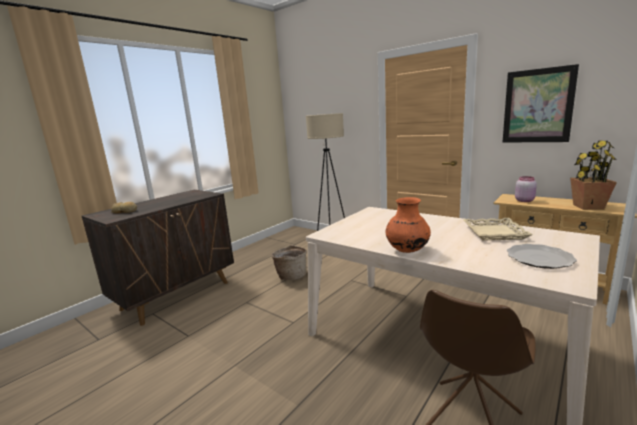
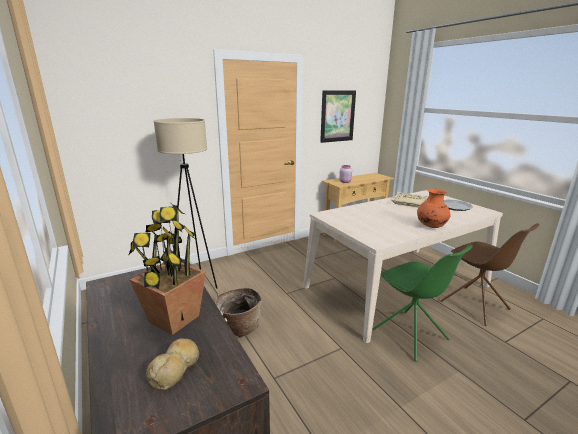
camera: 70 degrees left, 5 degrees up
potted plant [570,141,617,210] -> potted plant moved to [129,204,206,335]
none -> green chair [372,245,473,362]

